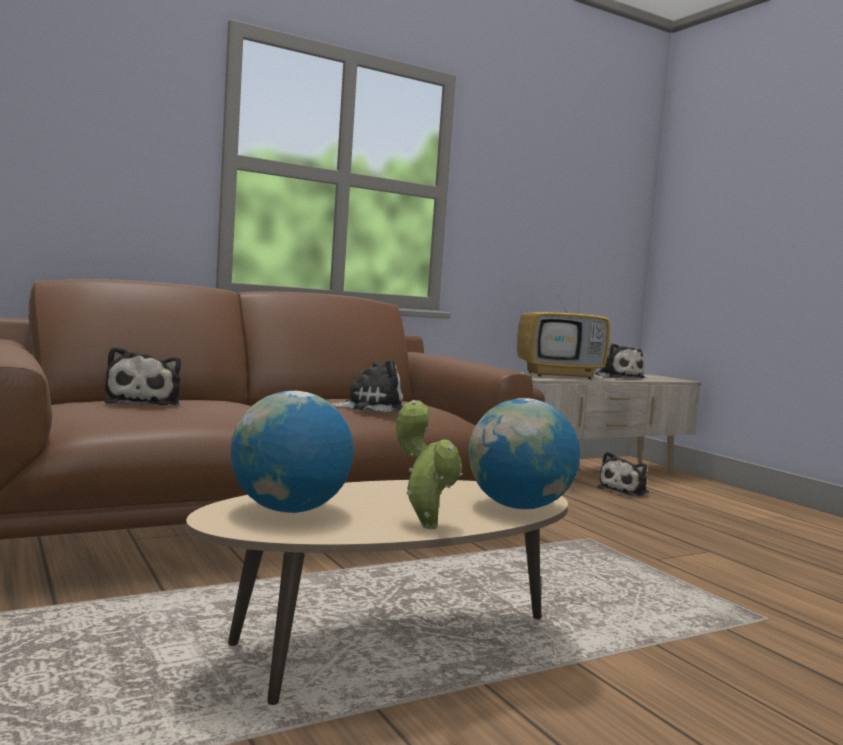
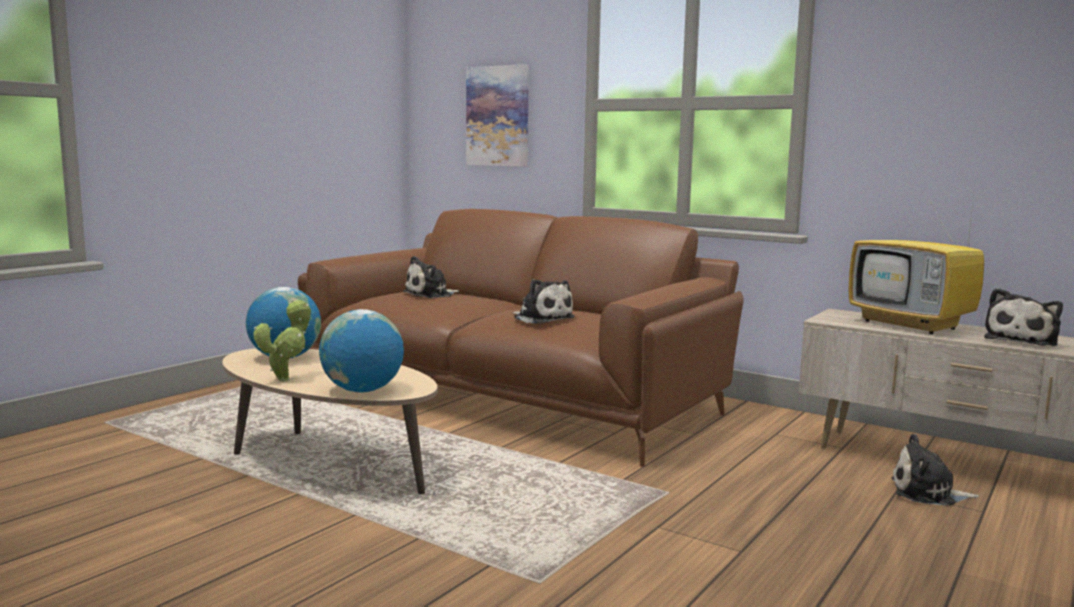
camera: 65 degrees right, 5 degrees up
none -> picture [466,64,529,167]

